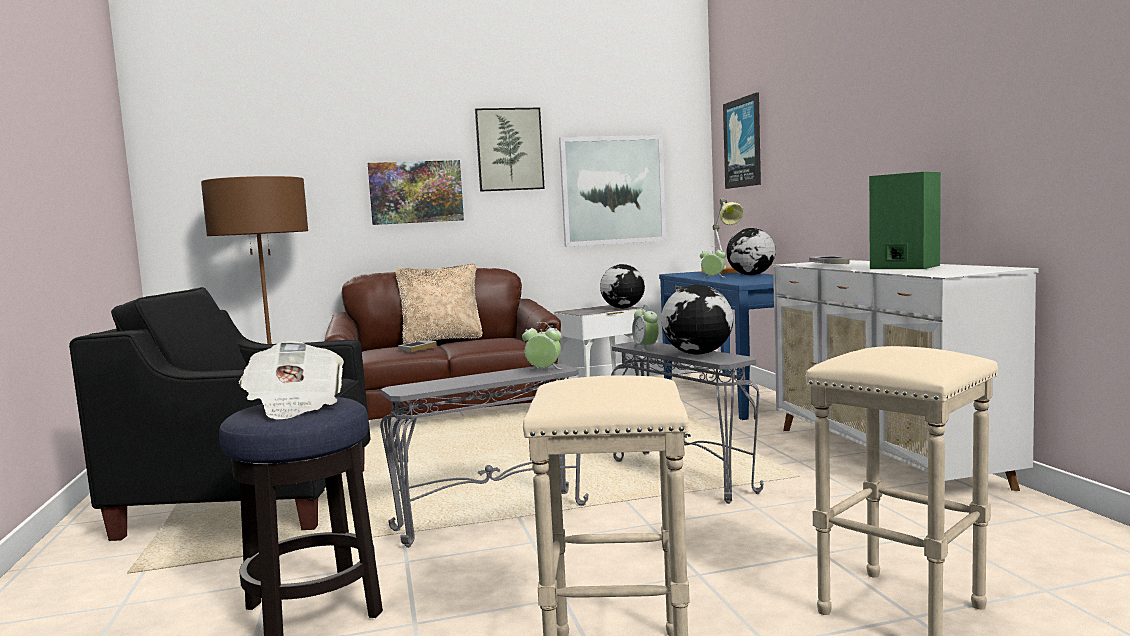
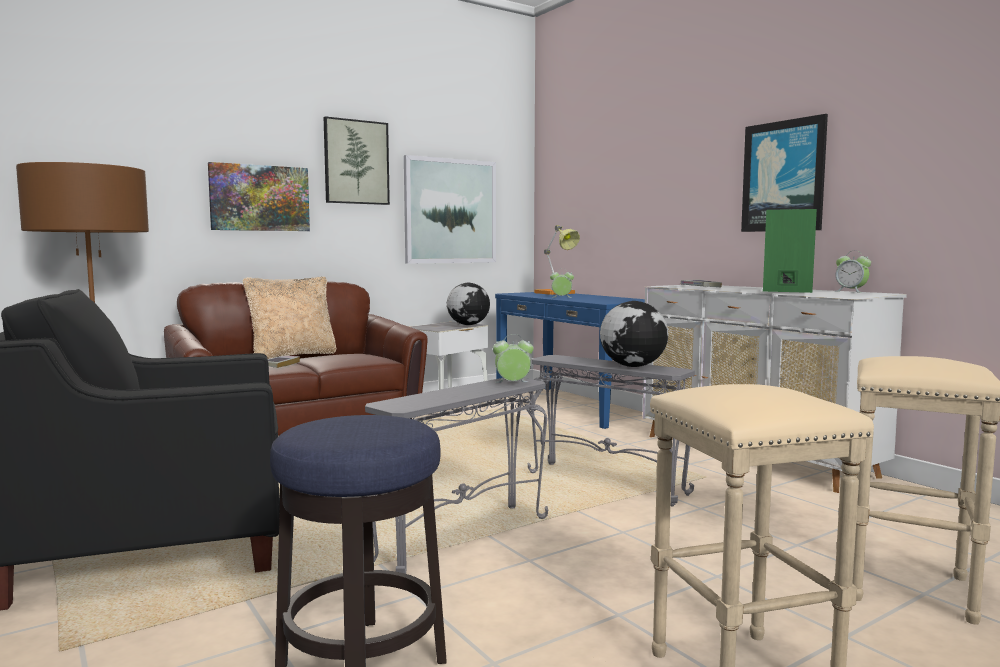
camera: 20 degrees left, 0 degrees up
newspaper [239,341,344,420] -> none
alarm clock [632,305,659,351] -> alarm clock moved to [836,251,871,293]
picture [723,92,761,189] -> picture moved to [741,114,828,232]
globe [726,228,776,275] -> none

